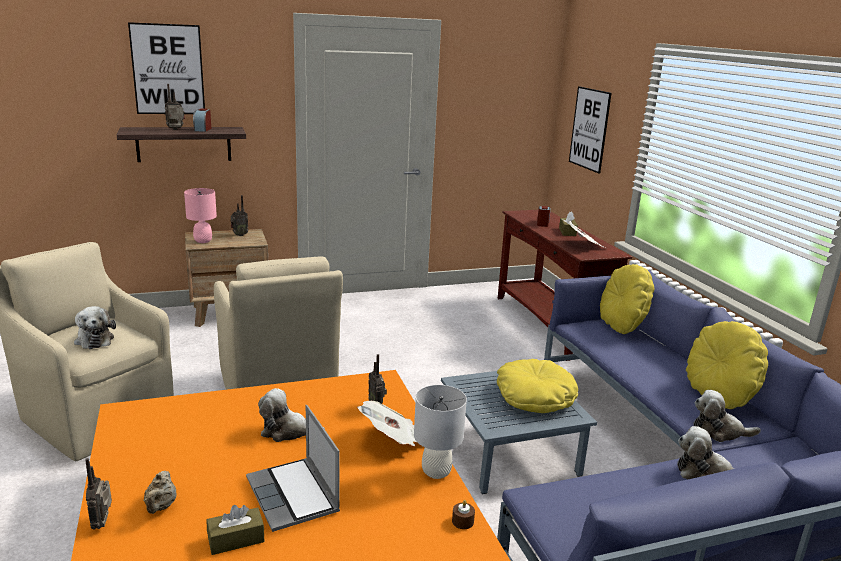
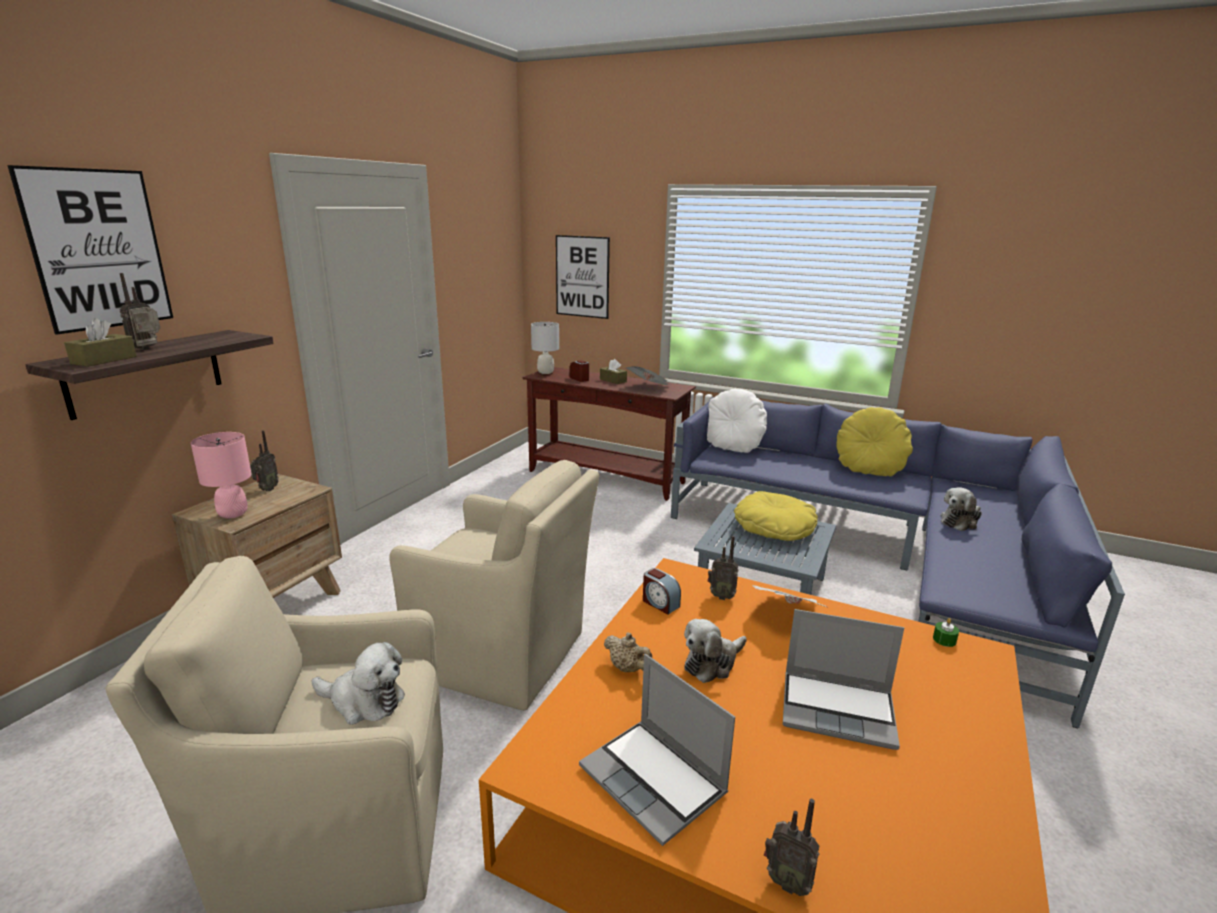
camera: 45 degrees left, 0 degrees up
beige teapot [144,471,176,514] -> beige teapot moved to [604,632,652,672]
alarm clock [193,108,211,132] -> alarm clock moved to [643,568,681,615]
brown tissue box [207,505,264,555] -> brown tissue box moved to [64,318,136,367]
grey table lamp [414,385,467,479] -> grey table lamp moved to [531,322,559,374]
brown candle [452,500,475,529] -> green candle [933,618,959,647]
yellow pillow [600,264,654,334] -> white pillow [707,389,767,453]
plush toy [693,390,761,442] -> none
none -> laptop [579,654,735,846]

